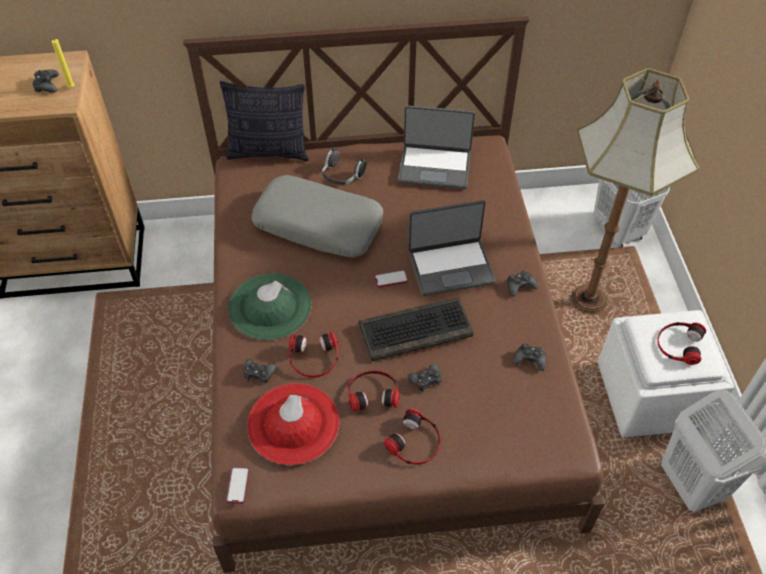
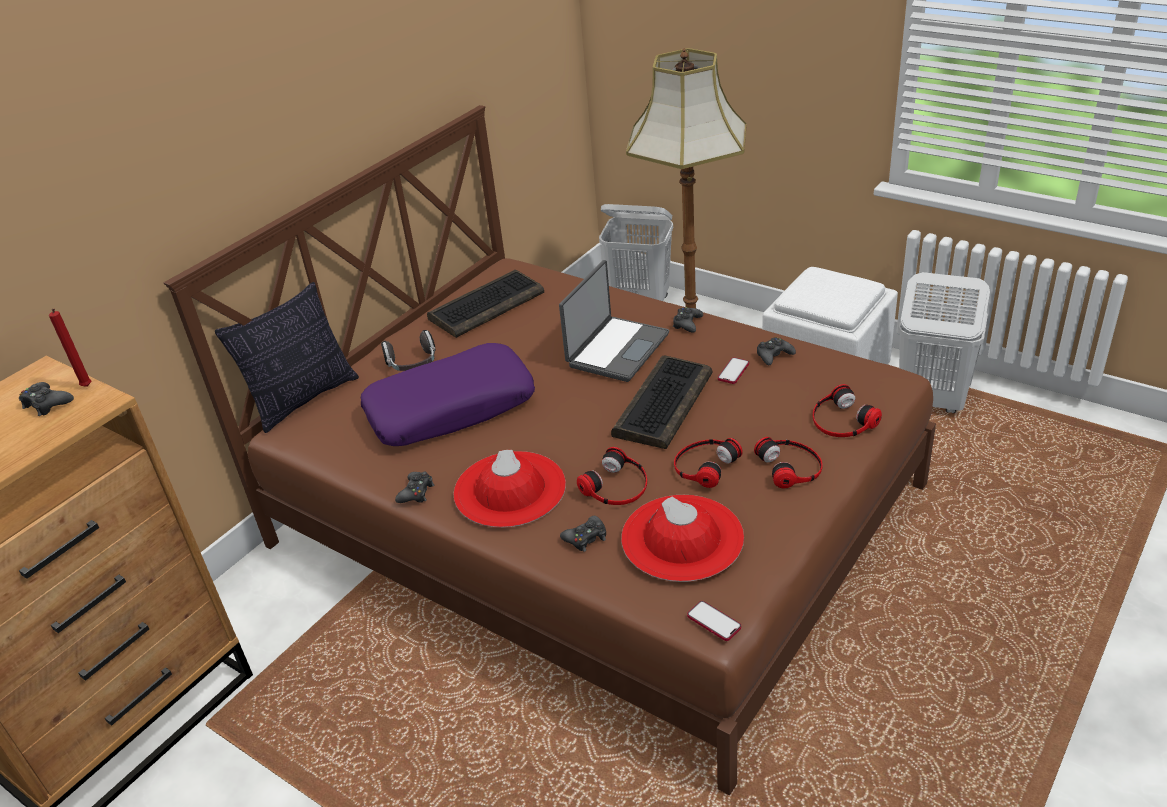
camera: 45 degrees left, 15 degrees down
yellow candle [50,39,75,88] -> red candle [49,309,92,387]
green hat [228,273,312,340] -> red hat [453,450,566,528]
grey pillow [251,175,384,258] -> purple pillow [361,343,535,446]
phone [374,270,408,287] -> phone moved to [718,357,749,384]
laptop [398,105,475,189] -> keyboard [427,270,544,338]
black game controller [407,363,442,392] -> black game controller moved to [395,472,434,503]
headphones [657,322,706,365] -> headphones moved to [813,384,882,437]

